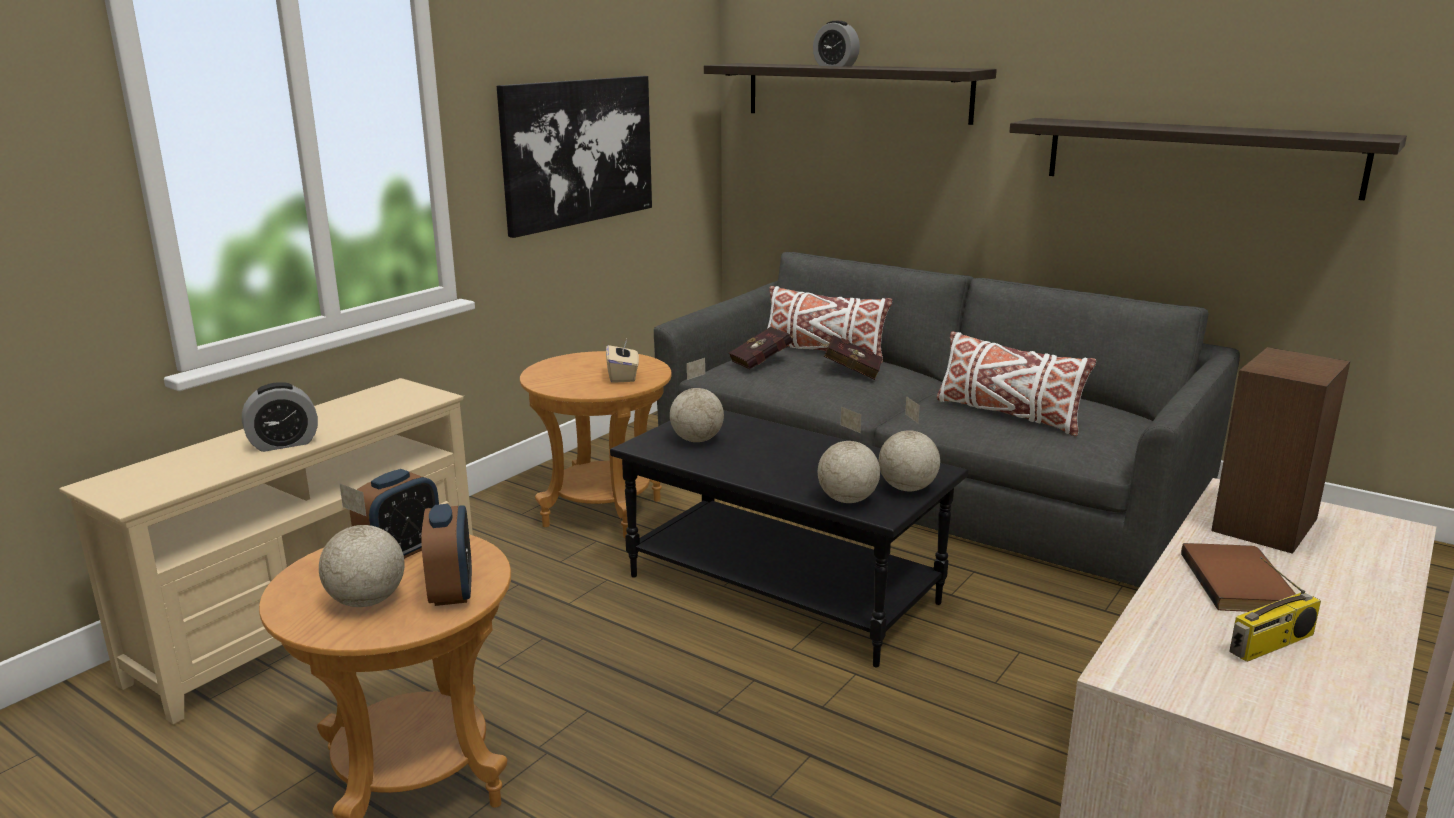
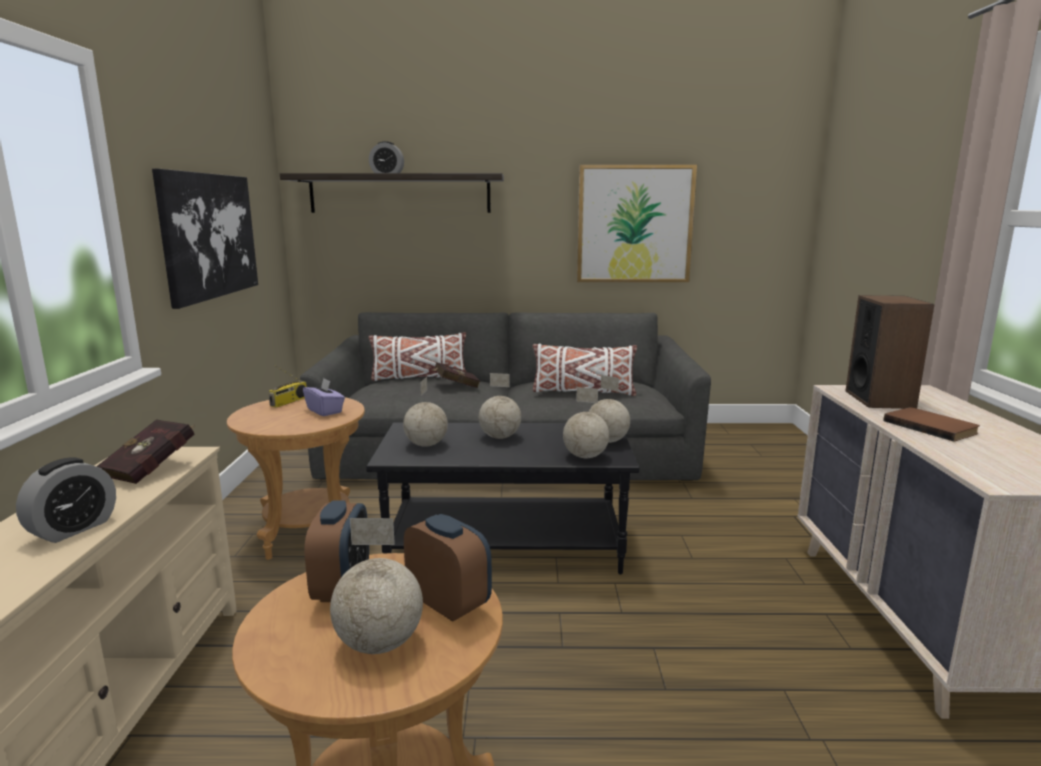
camera: 35 degrees left, 5 degrees down
beige tissue box [606,339,639,383] -> purple tissue box [303,378,345,416]
red book [729,327,795,369] -> red book moved to [96,419,195,484]
shelf [1009,118,1407,200] -> picture [577,165,697,282]
radio [1229,557,1321,662] -> radio moved to [269,364,307,408]
none -> globe [479,373,521,439]

